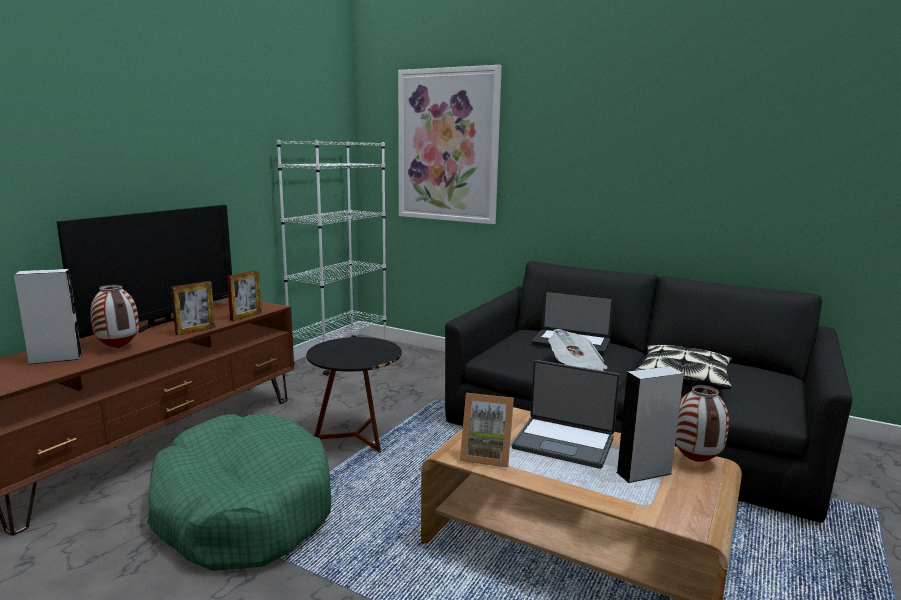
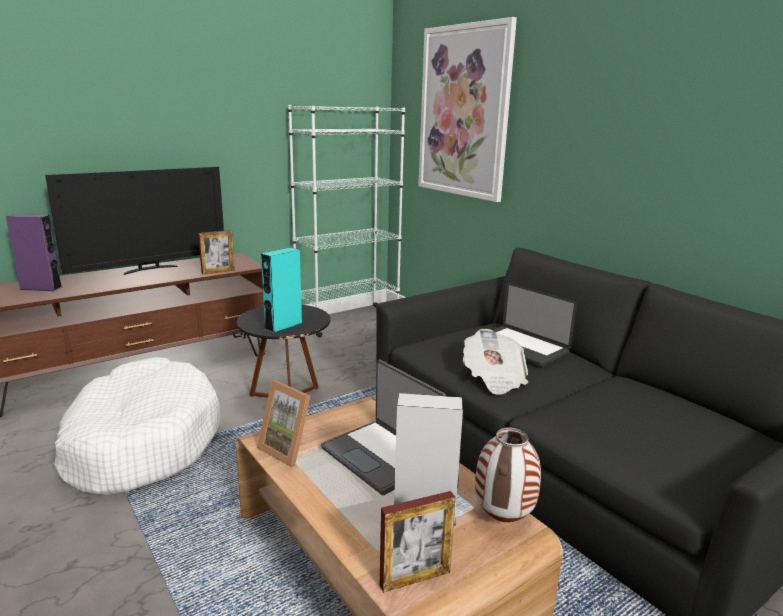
camera: 25 degrees right, 5 degrees up
grey speaker [14,269,82,365] -> purple speaker [6,214,62,291]
vase [90,285,139,349] -> none
green dog bed [147,414,331,571] -> white dog bed [54,357,220,496]
picture frame [171,281,215,336] -> picture frame moved to [380,491,456,593]
pillow [635,345,732,389] -> none
none -> turquoise speaker [261,247,302,333]

